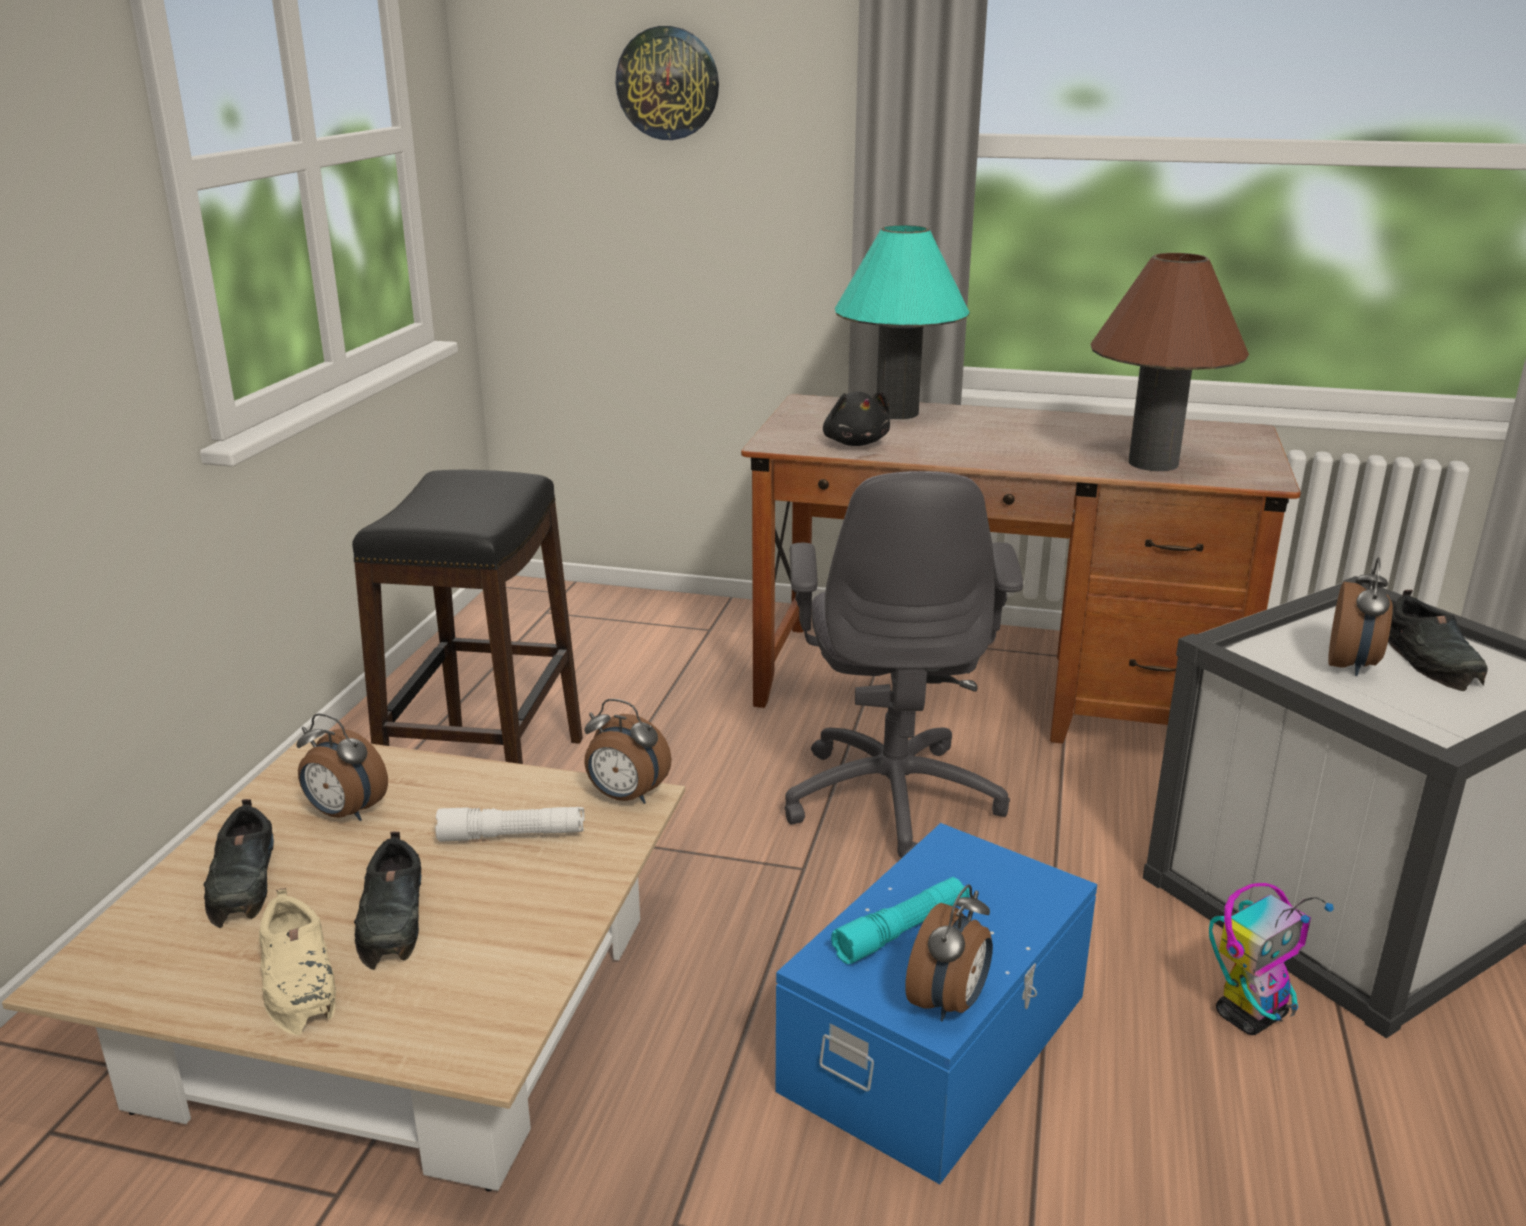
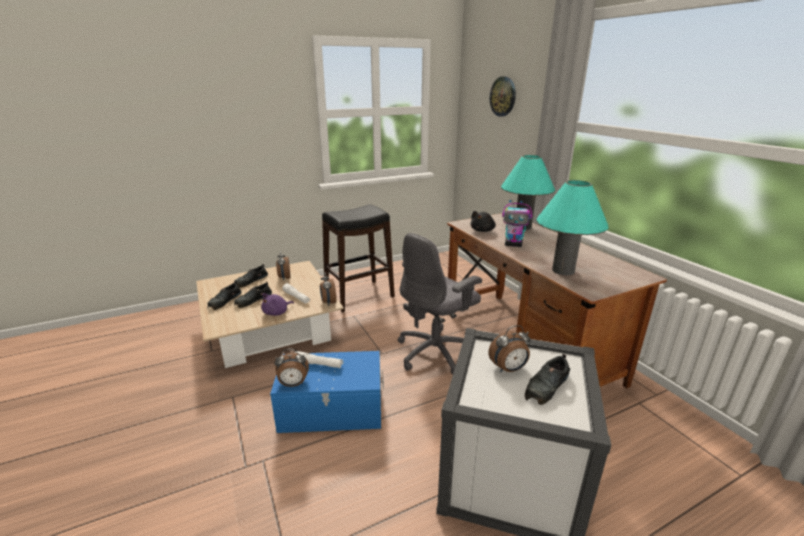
camera: 50 degrees right, 0 degrees up
beige shoe [259,888,336,1035] -> black shoe [207,281,241,310]
turquoise flashlight [831,877,970,964] -> white flashlight [295,351,343,368]
brown table lamp [1091,253,1249,471] -> turquoise table lamp [537,180,608,275]
toy robot [1209,883,1334,1035] -> toy robot moved to [502,200,532,247]
none -> purple plush toy [261,293,294,316]

